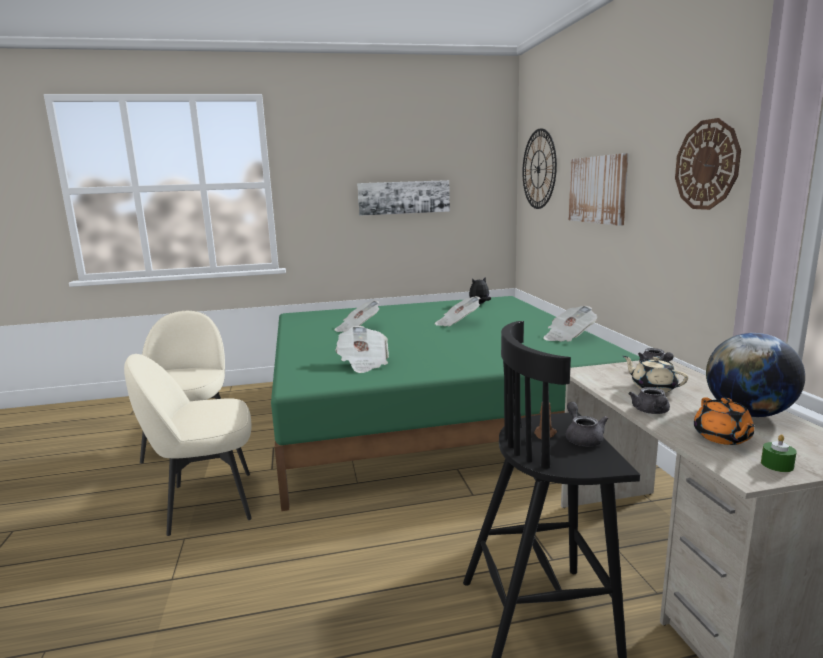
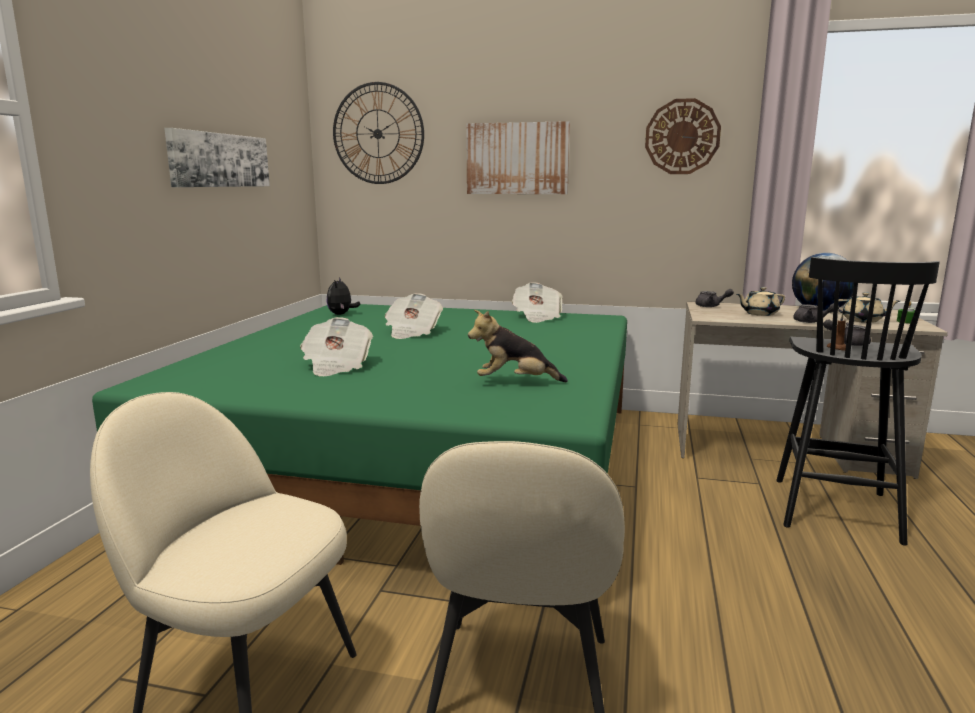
camera: 65 degrees left, 0 degrees up
newspaper [335,326,389,373] -> plush toy [468,310,568,383]
orange teapot [694,397,755,445] -> beige teapot [838,292,900,323]

